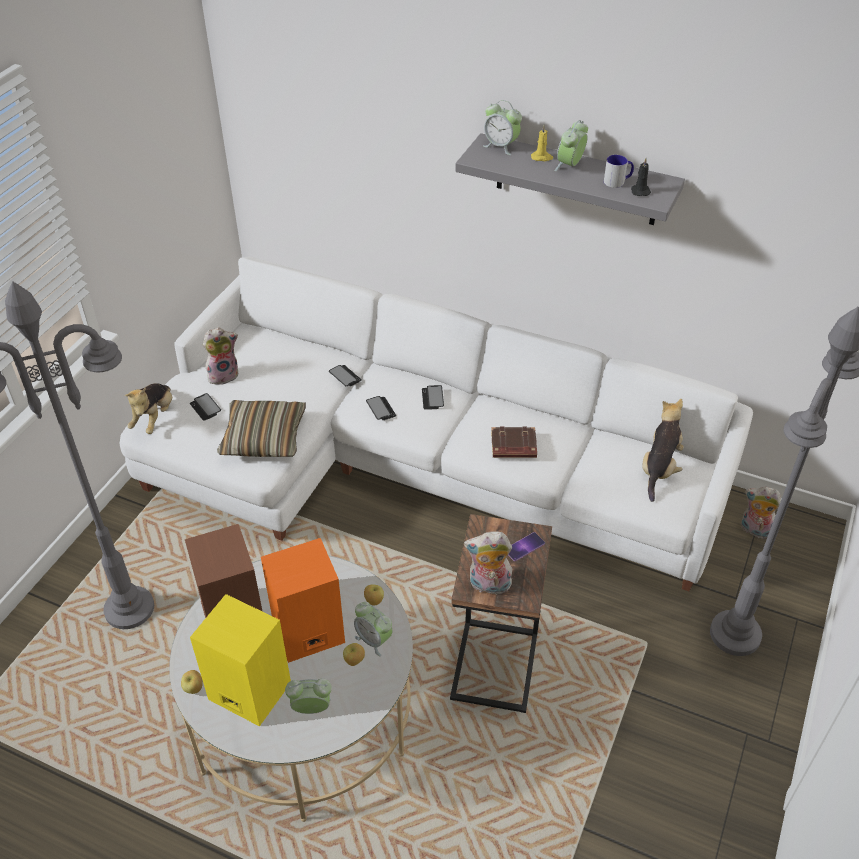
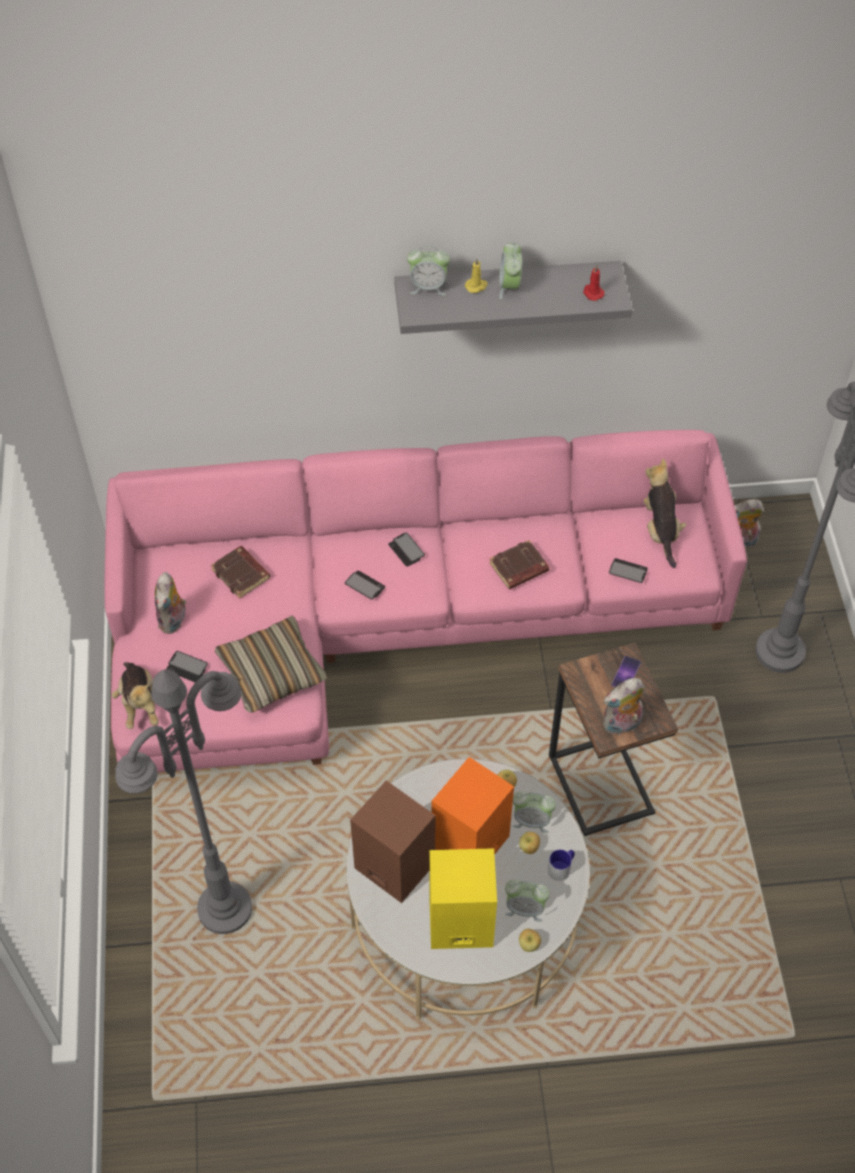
camera: 30 degrees left, 10 degrees up
white sofa [120,257,753,591] -> pink sofa [104,430,747,772]
apple [181,670,203,694] -> apple moved to [519,929,541,952]
plush toy [203,328,238,385] -> plush toy turned 150 degrees clockwise [155,572,186,634]
alarm clock [285,678,332,714] -> alarm clock turned 135 degrees counterclockwise [505,879,550,922]
phone [329,365,362,386] -> phone moved to [609,558,648,583]
mug [604,155,634,188] -> mug moved to [548,850,575,881]
black candle [631,158,651,196] -> red candle [583,265,605,301]
none -> brown book [211,546,270,599]

